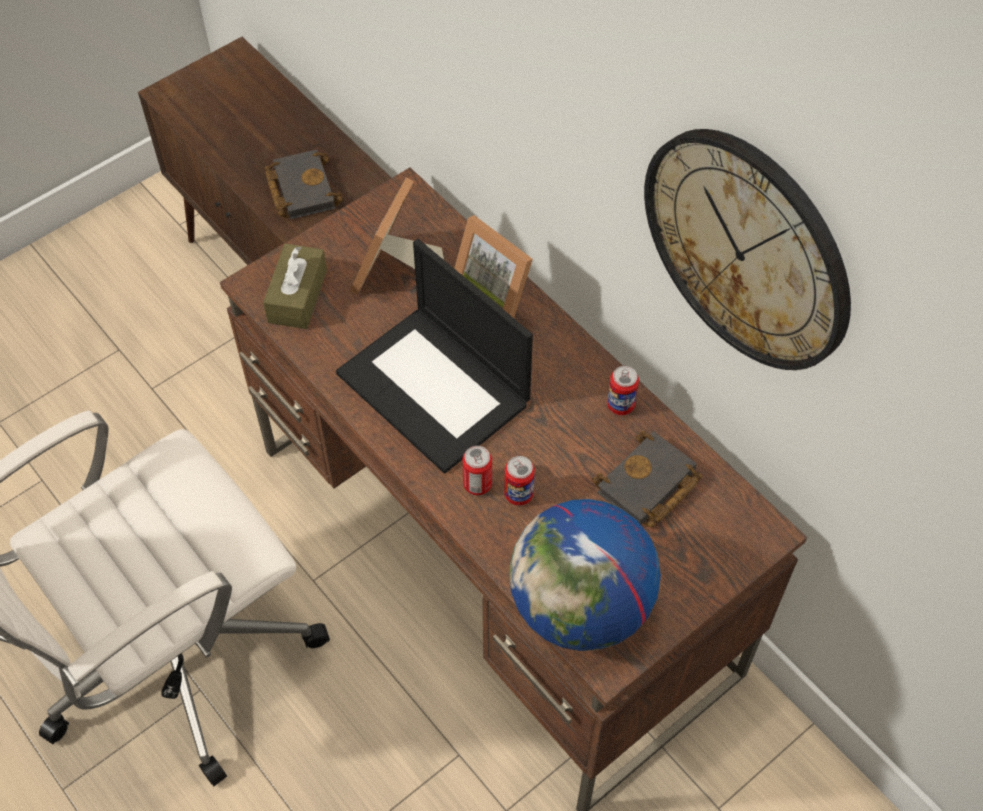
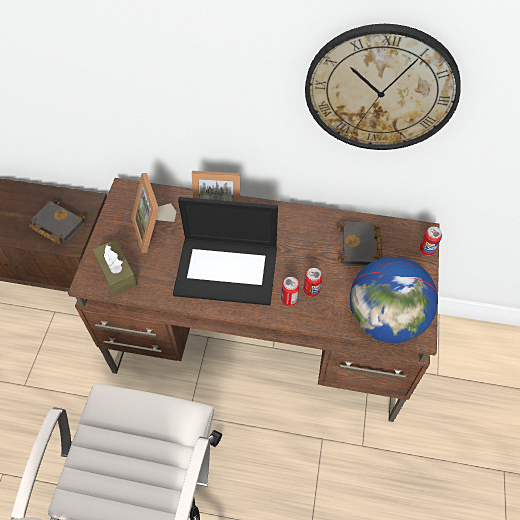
camera: 40 degrees left, 0 degrees up
can [607,366,639,415] -> can moved to [420,227,442,255]

